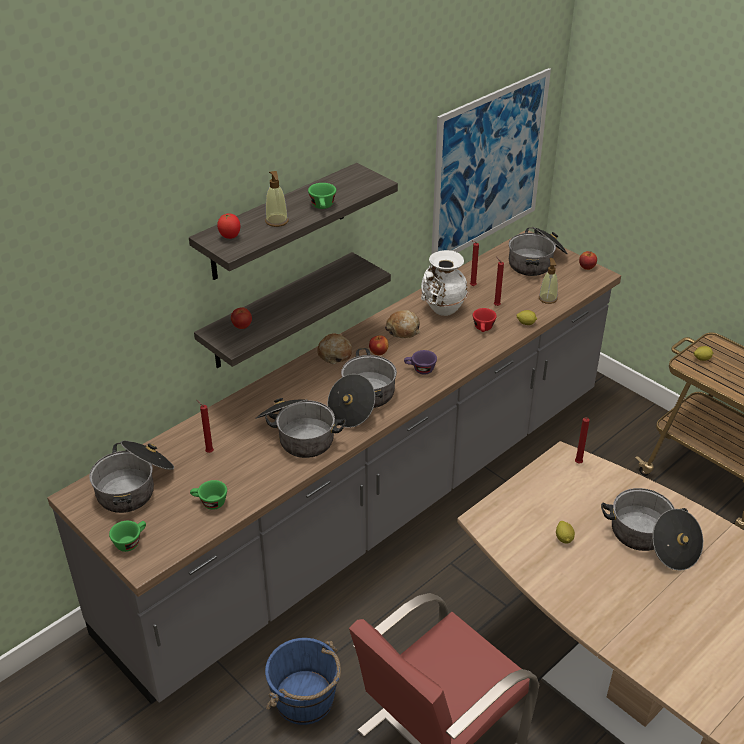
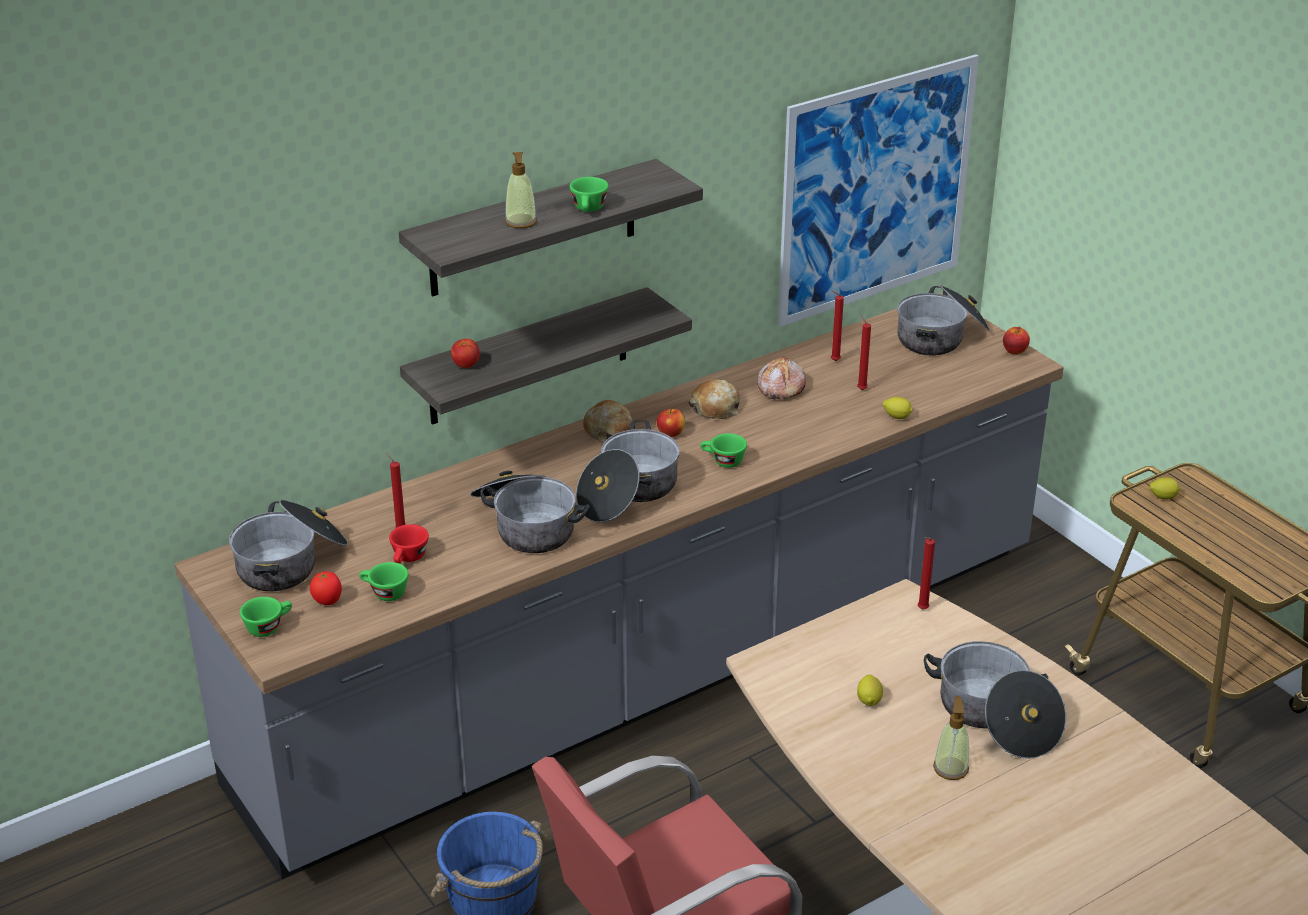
camera: 10 degrees right, 5 degrees down
tomato [217,213,240,239] -> tomato moved to [310,571,342,605]
purple cup [404,350,437,375] -> green cup [700,433,747,468]
white vase [421,250,468,316] -> bread [757,356,806,399]
red cup [473,308,497,332] -> red cup moved to [389,524,429,563]
soap dispenser [539,258,558,304] -> soap dispenser moved to [933,696,969,780]

